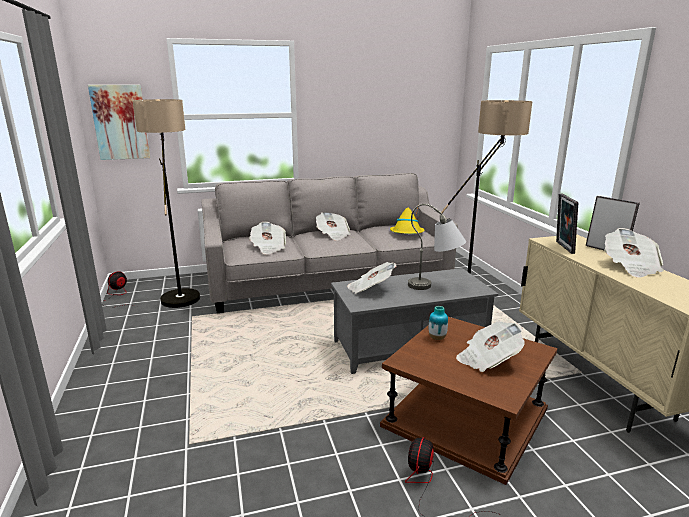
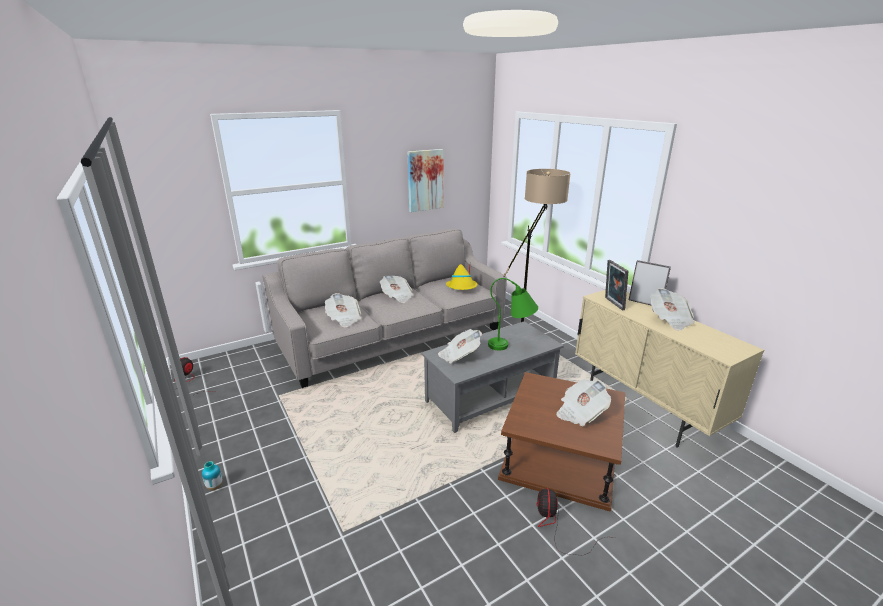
camera: 15 degrees left, 5 degrees up
picture [88,85,150,160] -> picture moved to [408,149,444,212]
floor lamp [132,99,200,308] -> none
grey table lamp [408,204,466,290] -> green table lamp [488,278,538,351]
vase [429,306,448,340] -> vase moved to [202,461,223,490]

